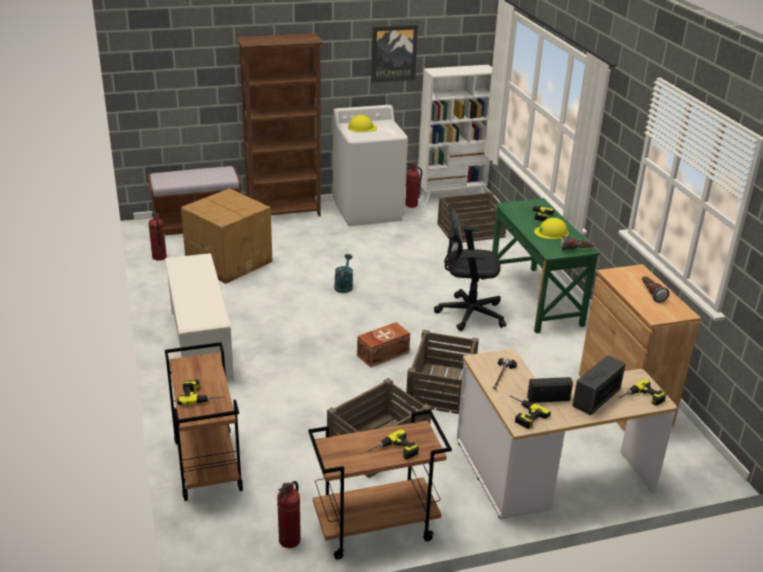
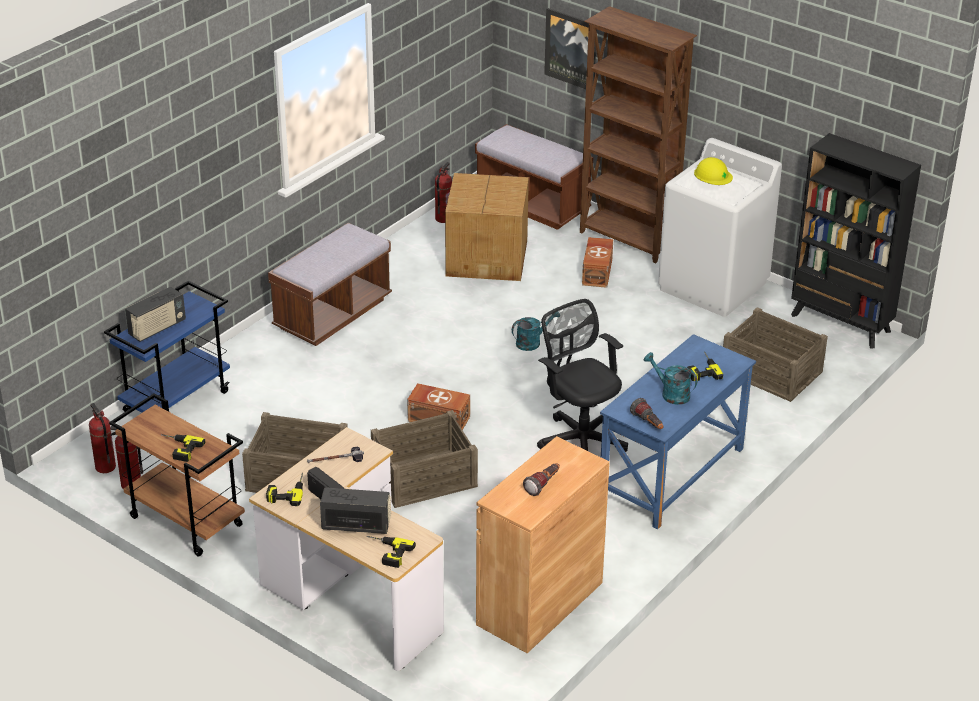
camera: 55 degrees right, 5 degrees up
white shoe rack [165,253,234,381] -> brown bench [268,223,392,346]
brown cart [165,342,243,501] -> blue cart [104,281,230,413]
power drill [177,380,224,405] -> radio [125,287,186,342]
picture [371,25,418,83] -> picture moved to [544,8,597,89]
fire extinguisher [405,163,422,208] -> fire extinguisher moved to [89,403,116,473]
white bookcase [418,65,492,204] -> black bookcase [791,133,921,349]
green desk [492,198,600,334] -> blue desk [600,334,756,529]
yellow hard hat [534,218,569,239] -> turquoise watering can [644,352,698,405]
none -> brown storage box [582,237,613,288]

